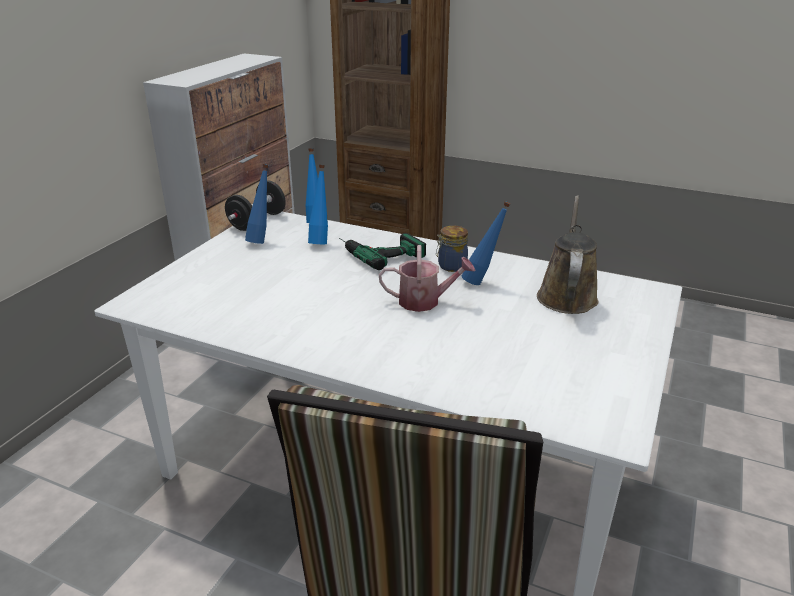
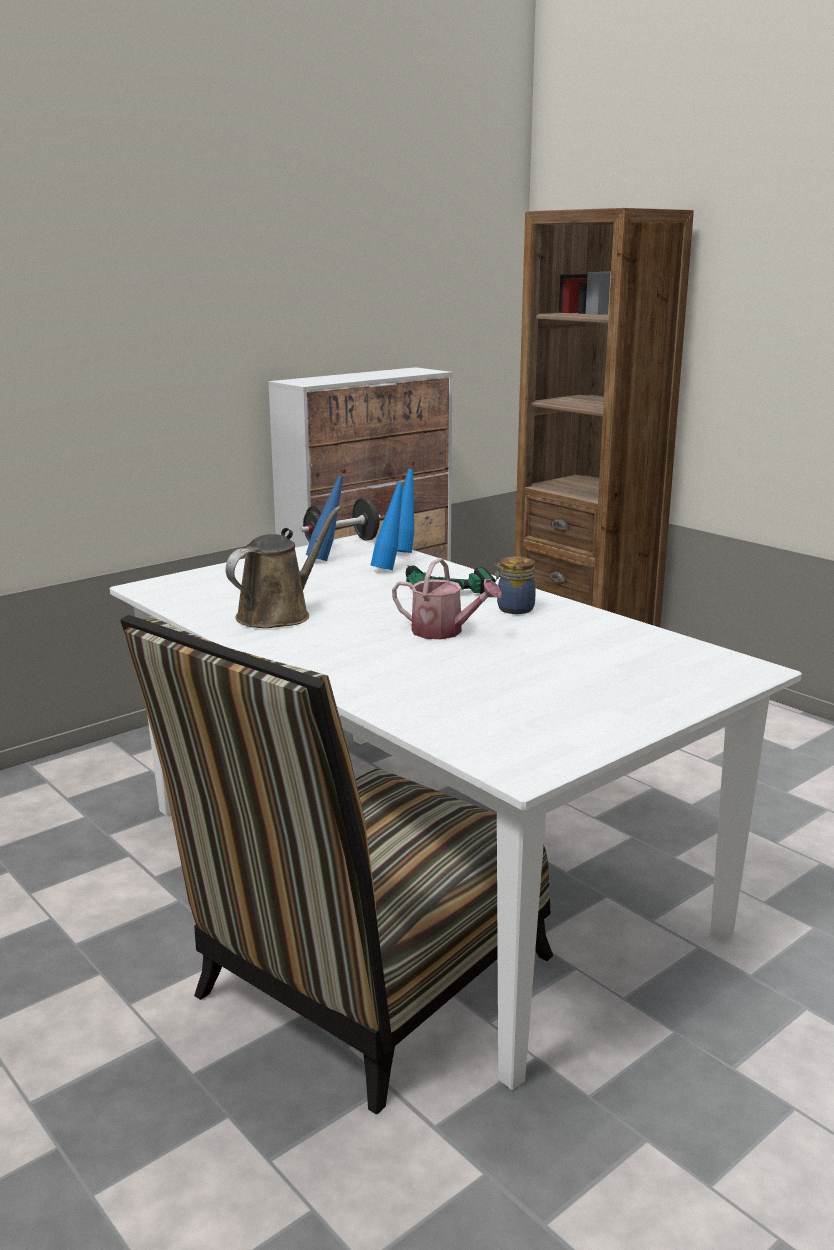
camera: 25 degrees right, 10 degrees down
blue bottle [462,201,510,285] -> none
brown watering can [537,195,599,314] -> brown watering can moved to [225,506,341,628]

